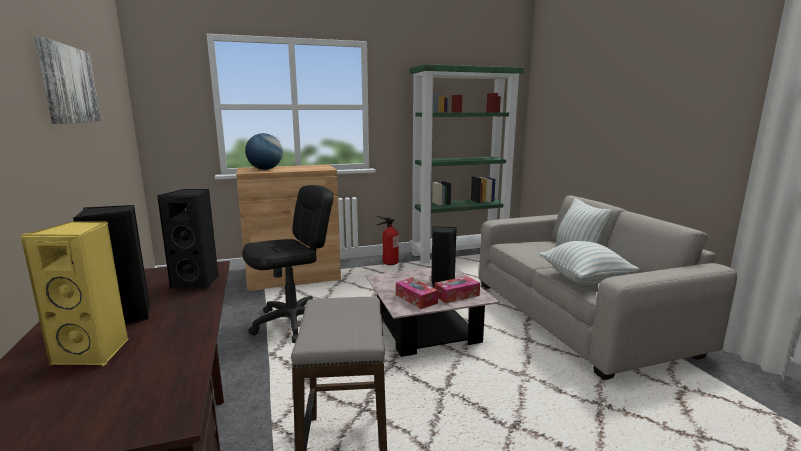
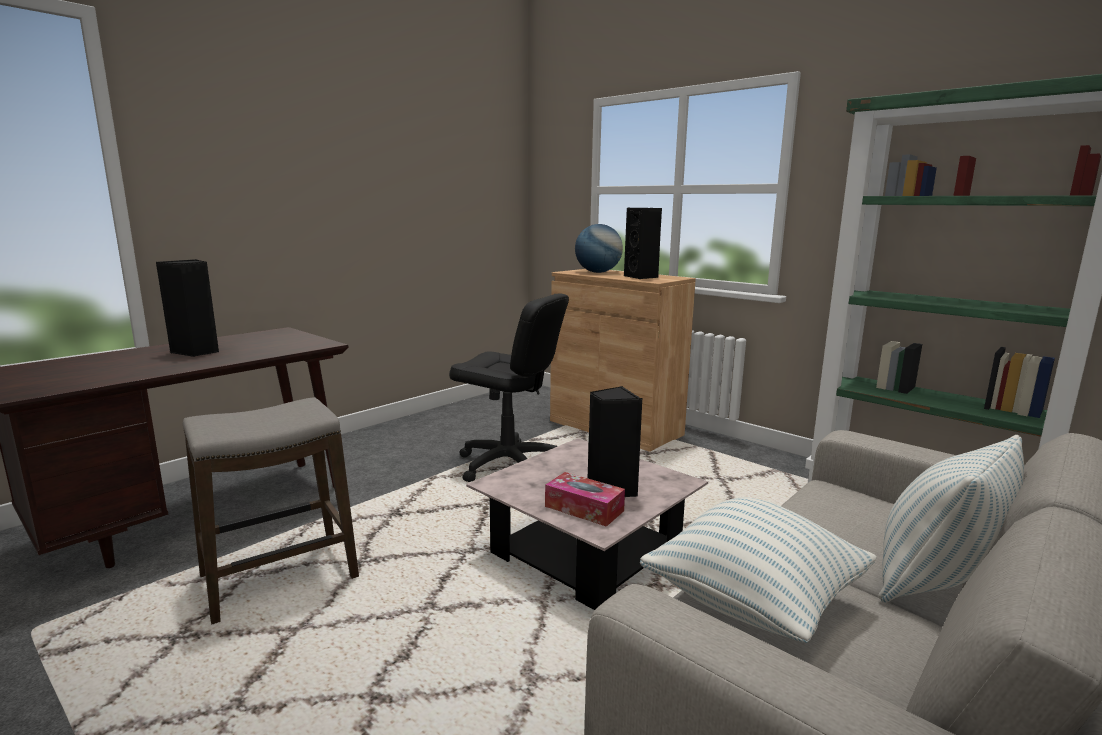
camera: 60 degrees right, 0 degrees up
yellow speaker [20,221,128,366] -> none
picture [35,37,101,124] -> none
black speaker [157,189,219,290] -> black speaker moved to [624,208,662,279]
fire extinguisher [377,216,399,265] -> none
tissue box [396,278,438,309] -> none

